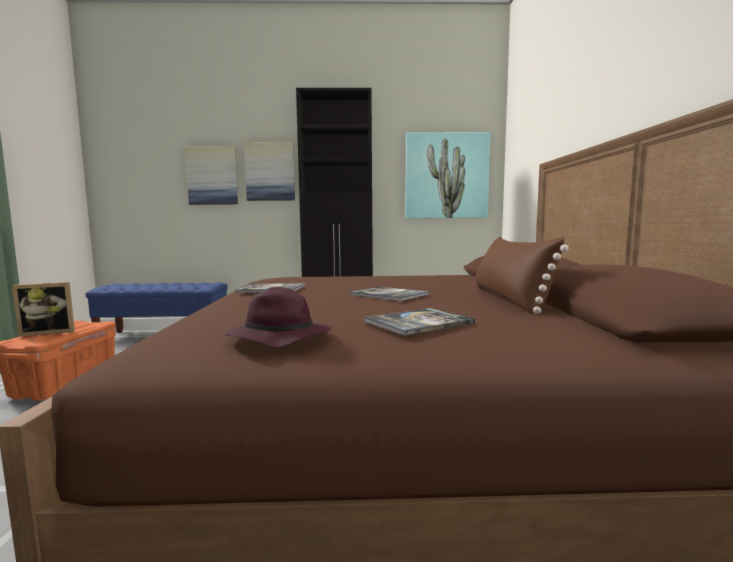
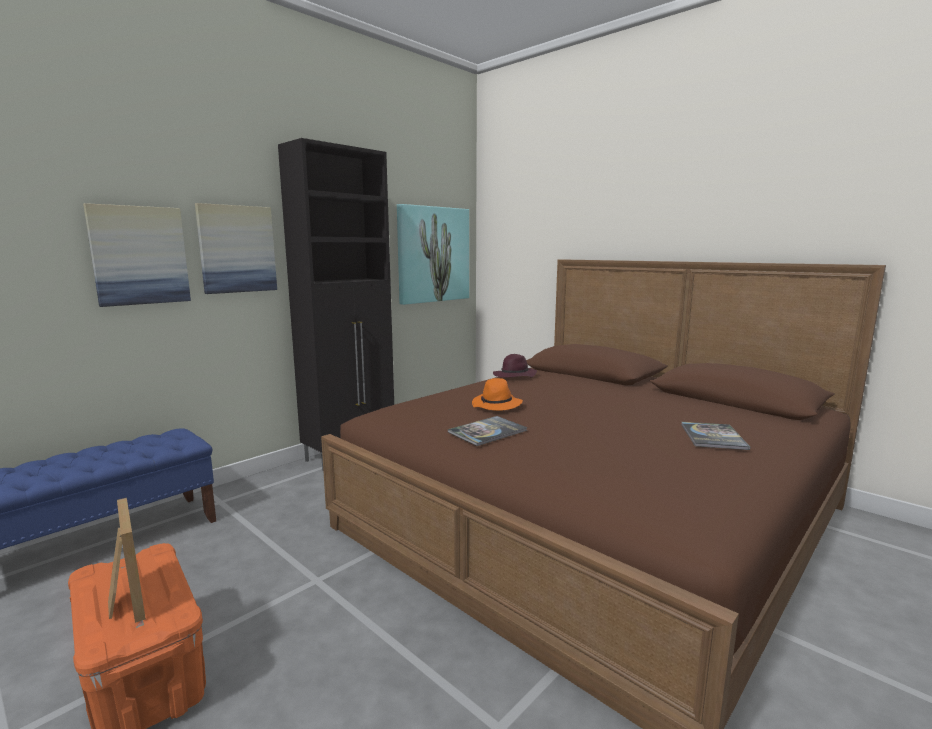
camera: 45 degrees left, 5 degrees up
picture frame [12,282,75,337] -> picture frame turned 60 degrees counterclockwise [108,497,146,623]
purple hat [225,287,332,347] -> purple hat moved to [493,354,537,377]
book [350,287,429,301] -> none
brown pillow [475,237,569,314] -> none
none -> orange hat [472,378,523,411]

